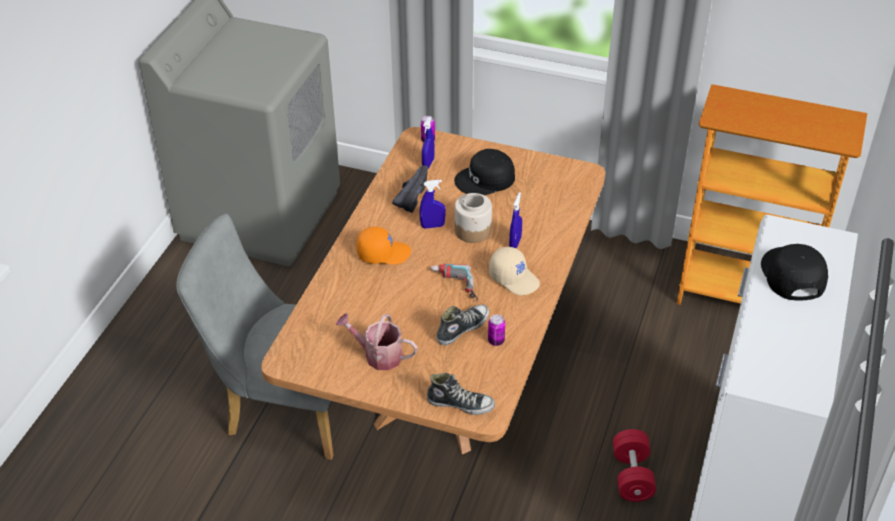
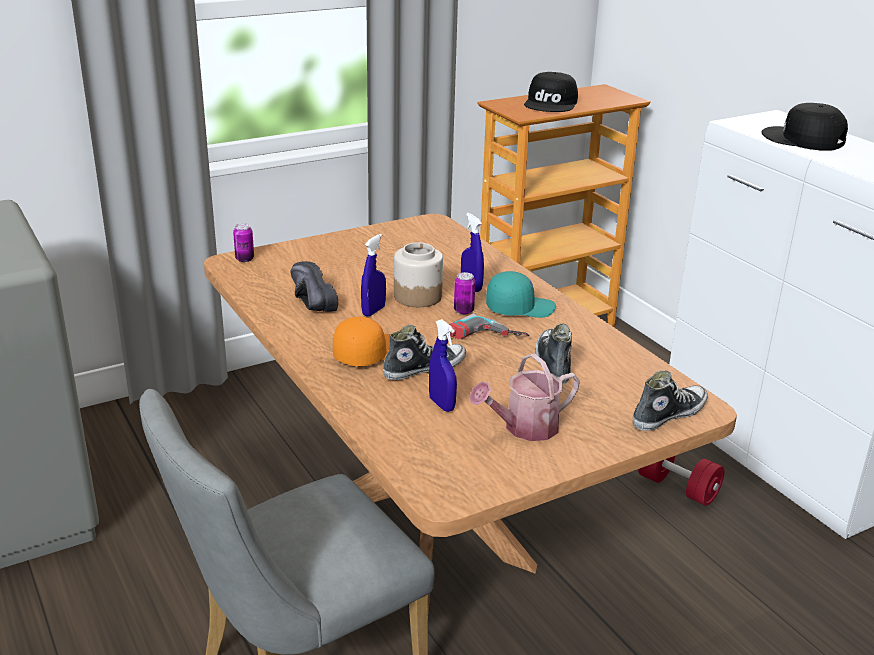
camera: 50 degrees left, 15 degrees down
blue spray bottle [422,117,435,168] -> blue spray bottle moved to [429,319,457,412]
black cap [454,149,515,196] -> black cap moved to [524,72,578,112]
can [488,314,505,346] -> can moved to [454,272,475,314]
beige cap [489,247,540,295] -> turquoise cap [486,271,556,318]
none -> shoe [383,325,466,380]

